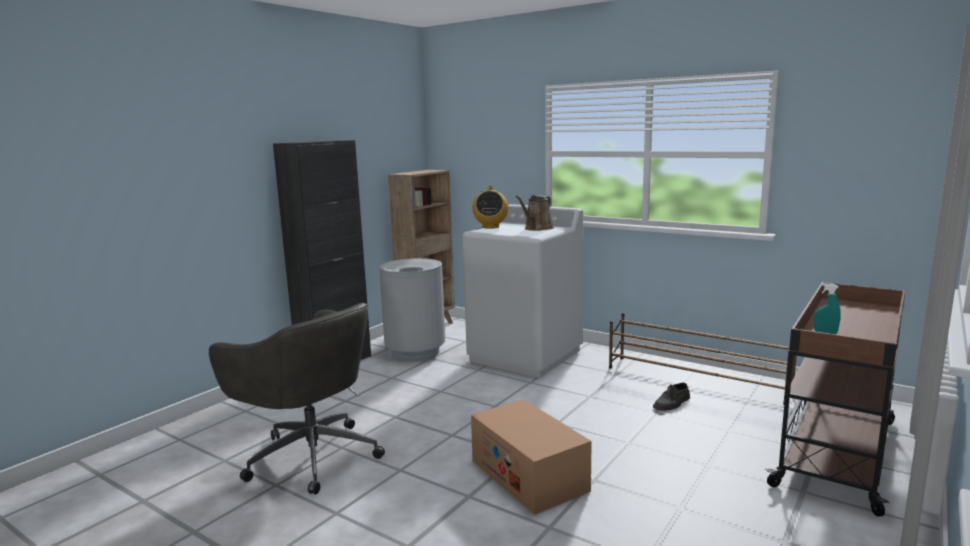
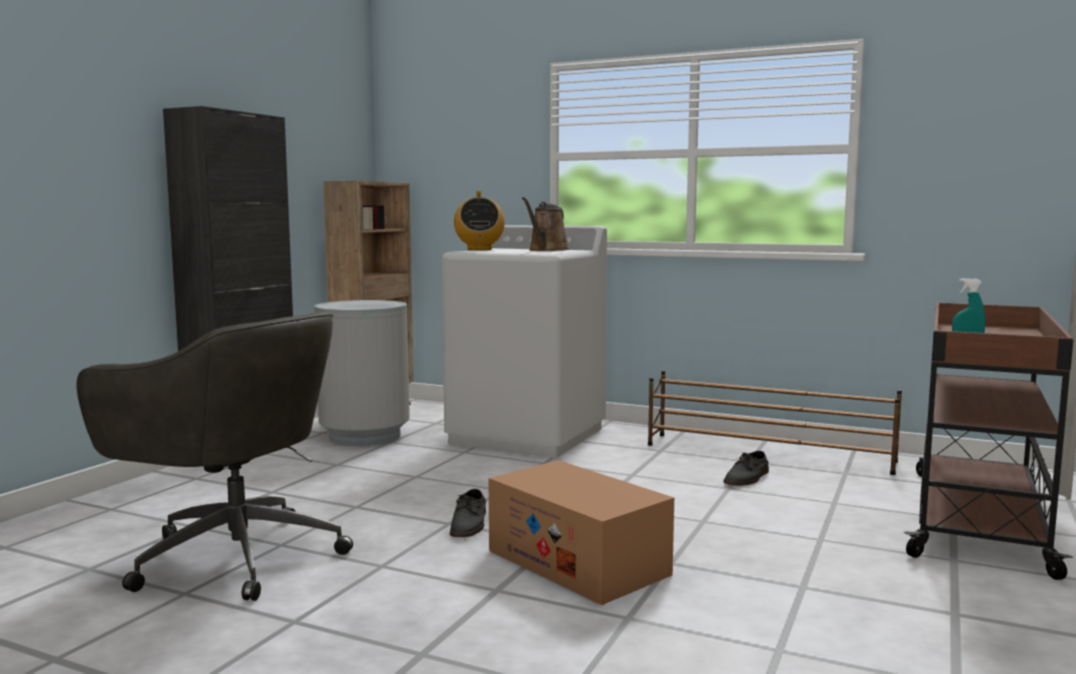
camera: 10 degrees left, 5 degrees down
none -> grey shoe [450,489,486,537]

